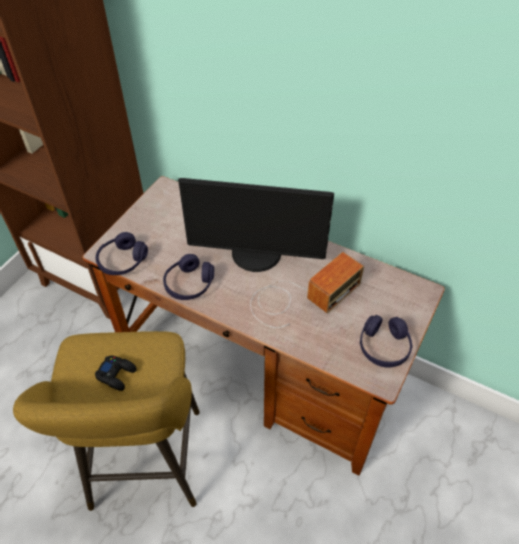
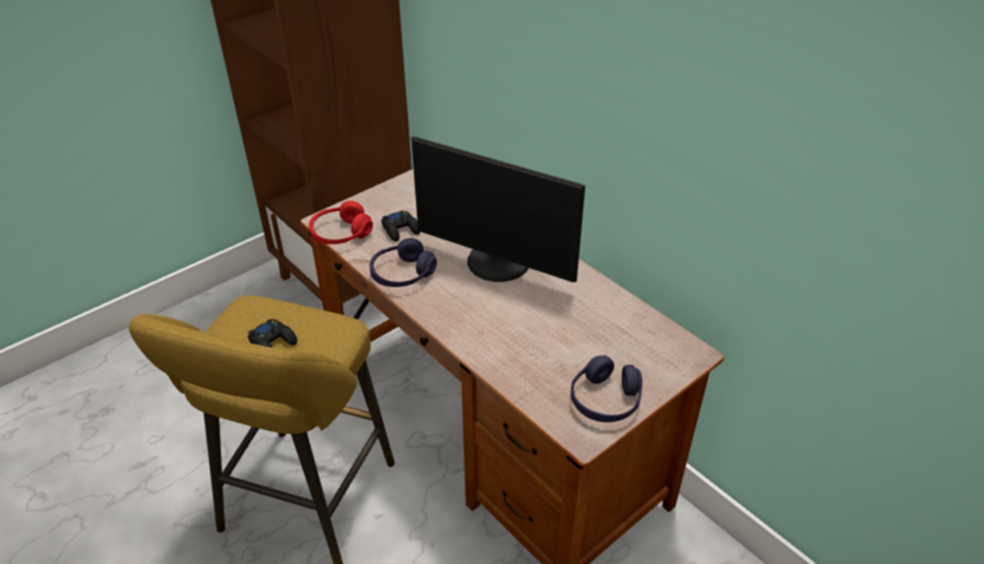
camera: 20 degrees right, 10 degrees down
purple headphones [96,232,148,275] -> red headphones [309,201,373,244]
radio [250,252,364,328] -> none
none -> black game controller [381,210,420,241]

